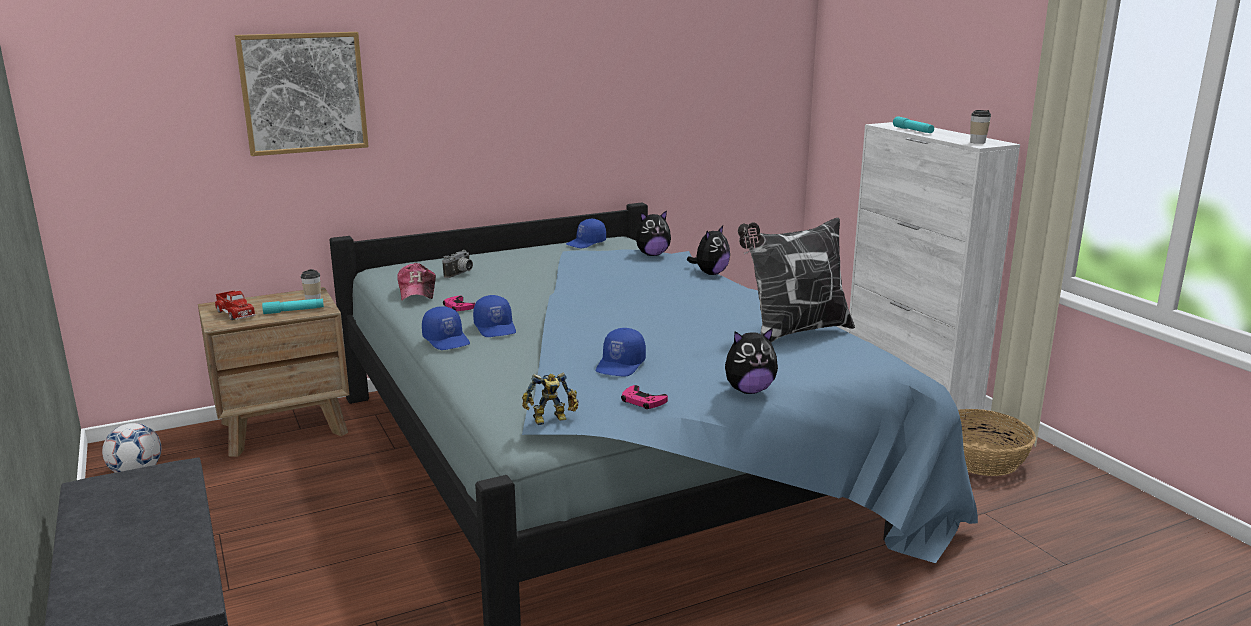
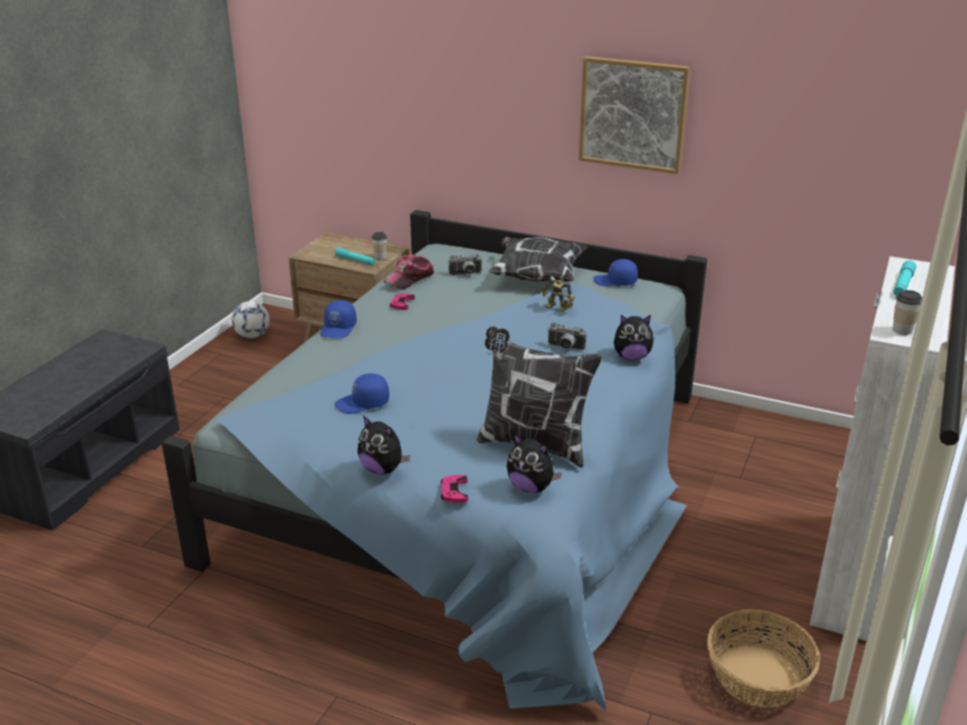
camera: 50 degrees right, 10 degrees up
toy truck [215,291,256,320] -> none
picture [235,32,369,156] -> picture moved to [579,56,690,174]
blue cap [473,295,516,337] -> none
toy robot [522,373,578,425] -> toy robot moved to [542,276,575,311]
pink game controller [621,385,668,409] -> pink game controller moved to [441,475,468,503]
plush toy [636,210,671,256] -> plush toy moved to [506,433,562,493]
none -> pillow [488,236,587,282]
none -> camera [548,323,586,350]

